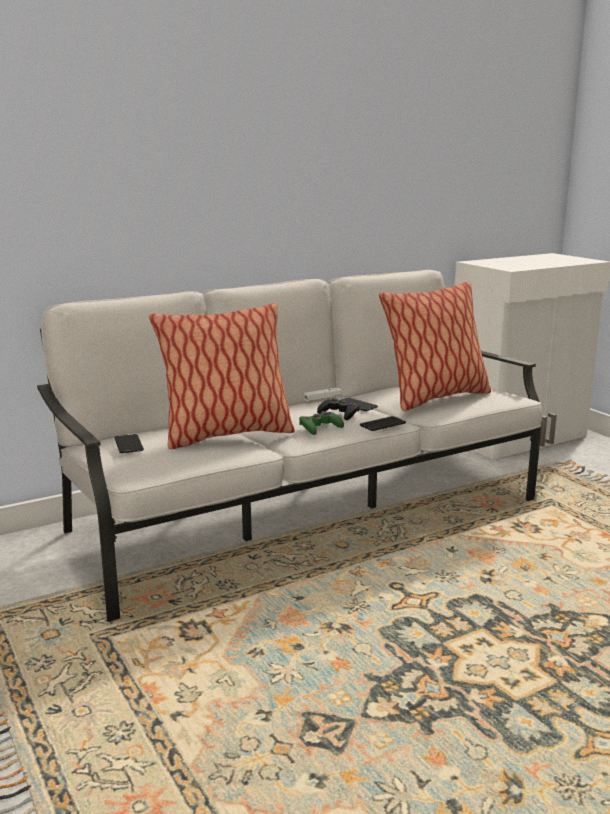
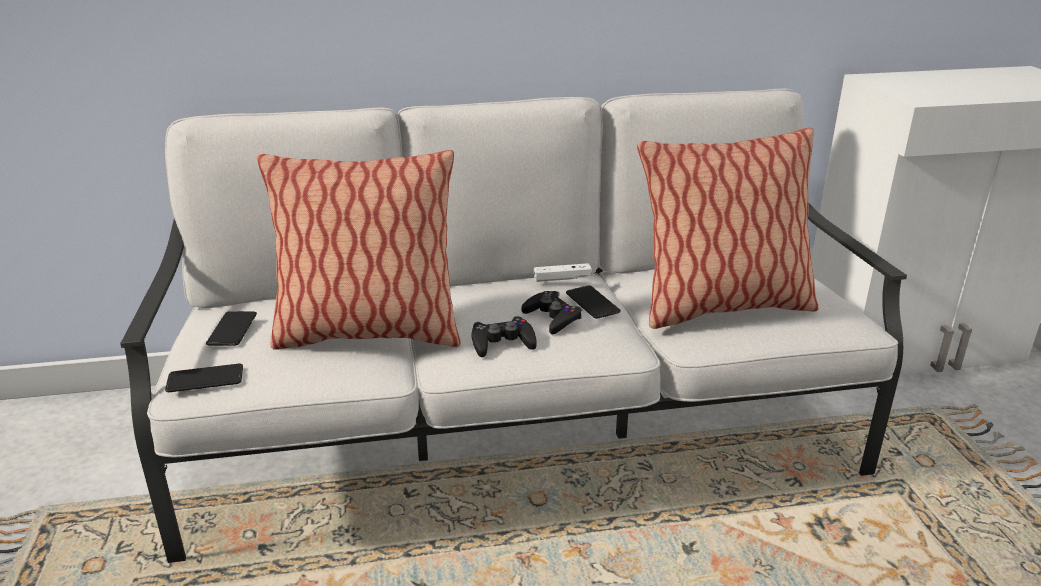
camera: 20 degrees right, 10 degrees up
green game controller [299,411,344,435] -> black game controller [472,316,537,357]
phone [360,416,406,431] -> phone moved to [165,364,243,392]

